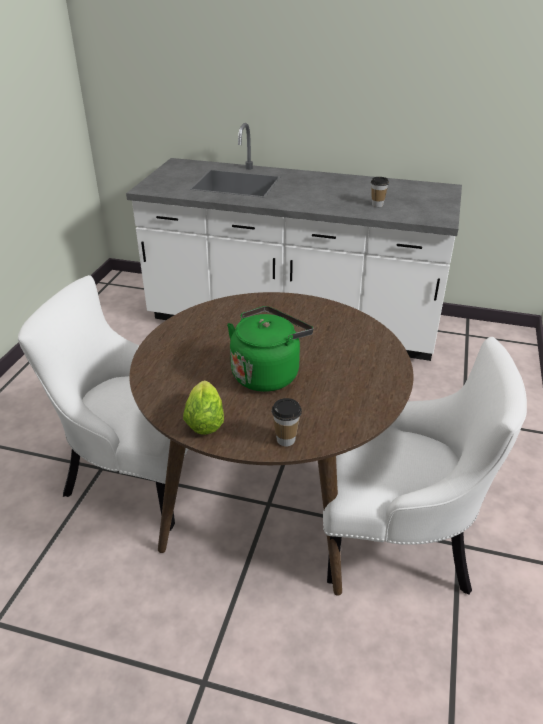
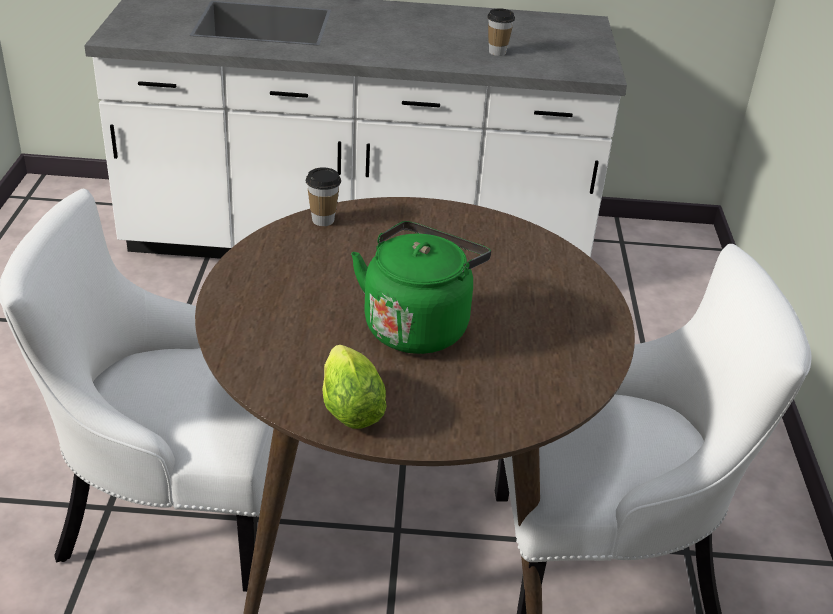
camera: 15 degrees left, 0 degrees up
cup [271,398,302,446] -> cup moved to [306,167,341,226]

